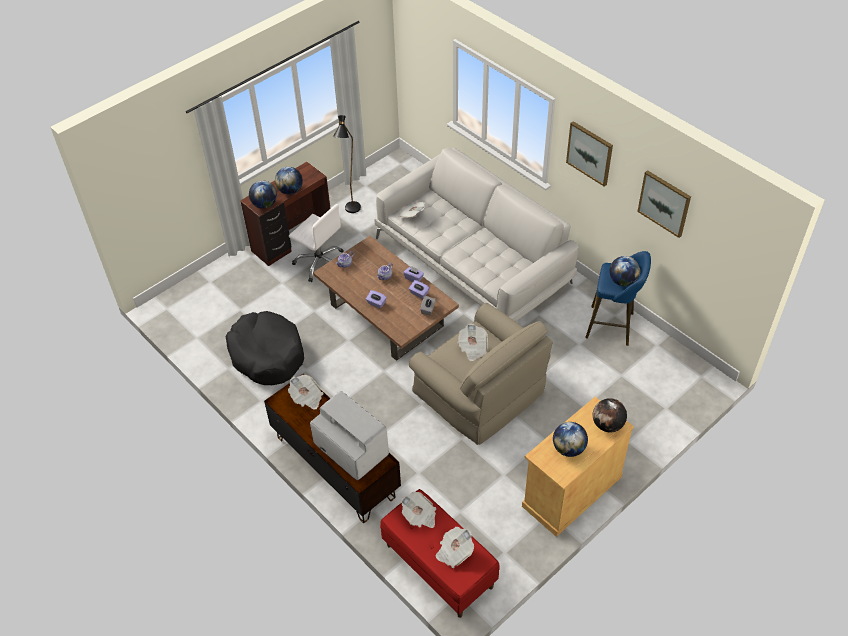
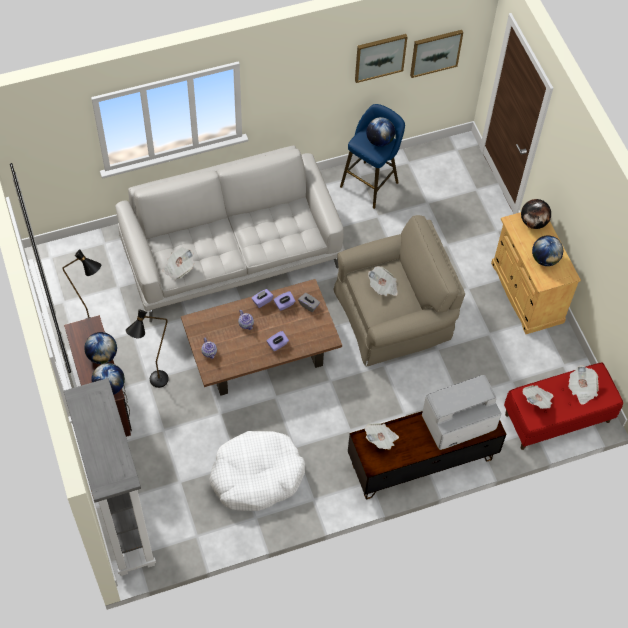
camera: 70 degrees left, 10 degrees up
black dog bed [226,311,304,385] -> white dog bed [210,431,305,511]
white office chair [289,204,343,282] -> black floor lamp [126,310,169,388]
picture [566,121,613,187] -> picture moved to [410,30,463,78]
none -> grey bookcase [64,378,156,576]

